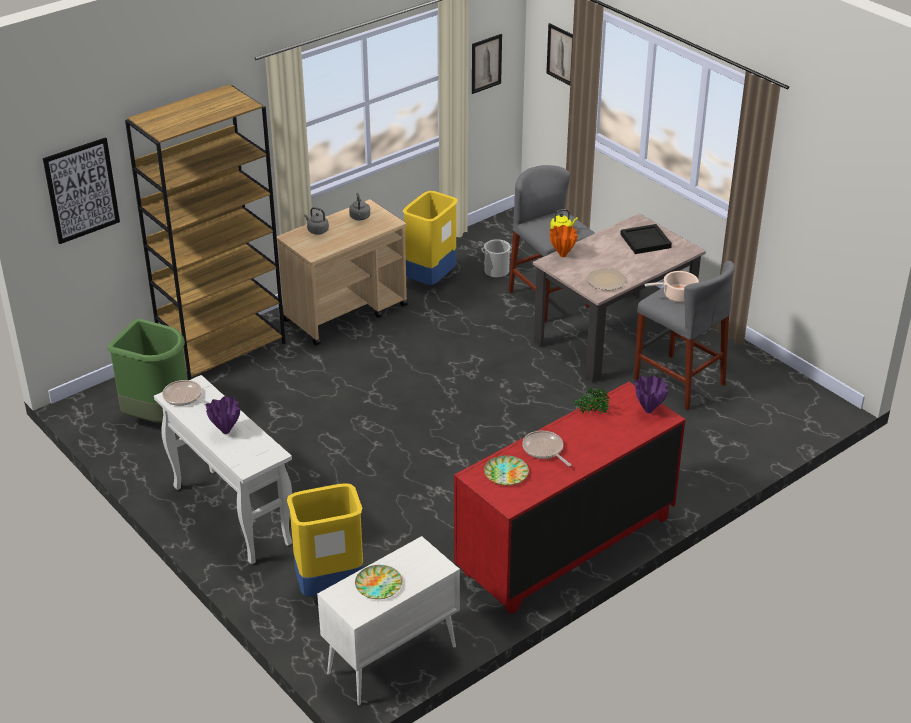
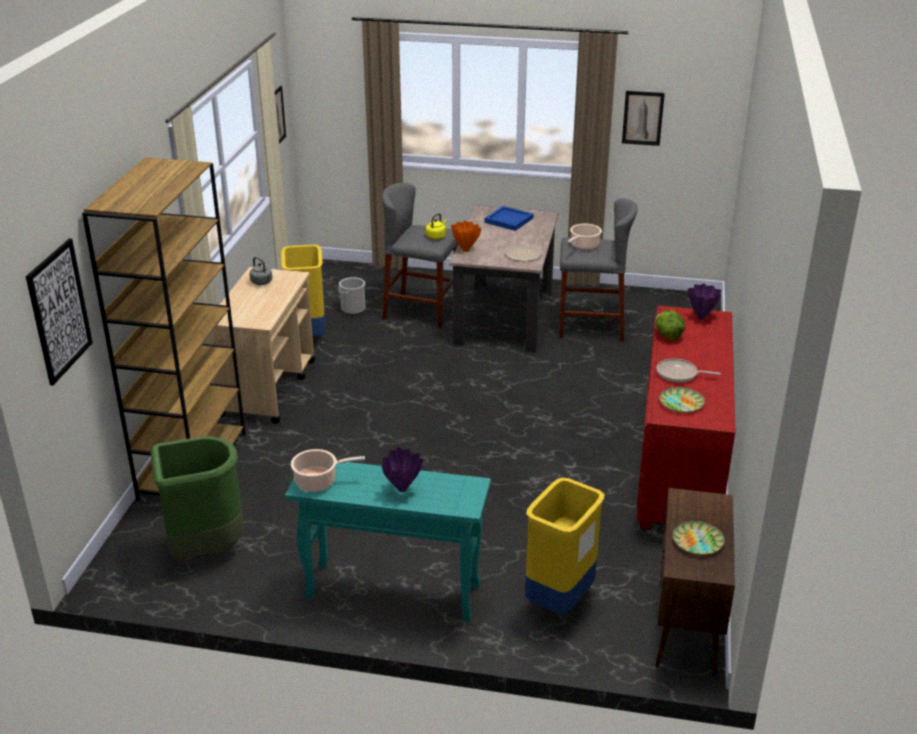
camera: 40 degrees left, 5 degrees down
white console table [154,375,292,565] -> turquoise console table [285,462,491,622]
frying pan [162,380,210,406] -> cooking pot [291,449,365,492]
grey kettle [304,207,329,235] -> none
white cabinet [317,536,460,706] -> brown cabinet [655,488,735,676]
picture [546,23,573,85] -> picture moved to [622,91,665,146]
potted plant [574,388,609,414] -> lettuce [656,310,685,340]
black tray [620,224,672,254] -> blue tray [485,206,534,231]

